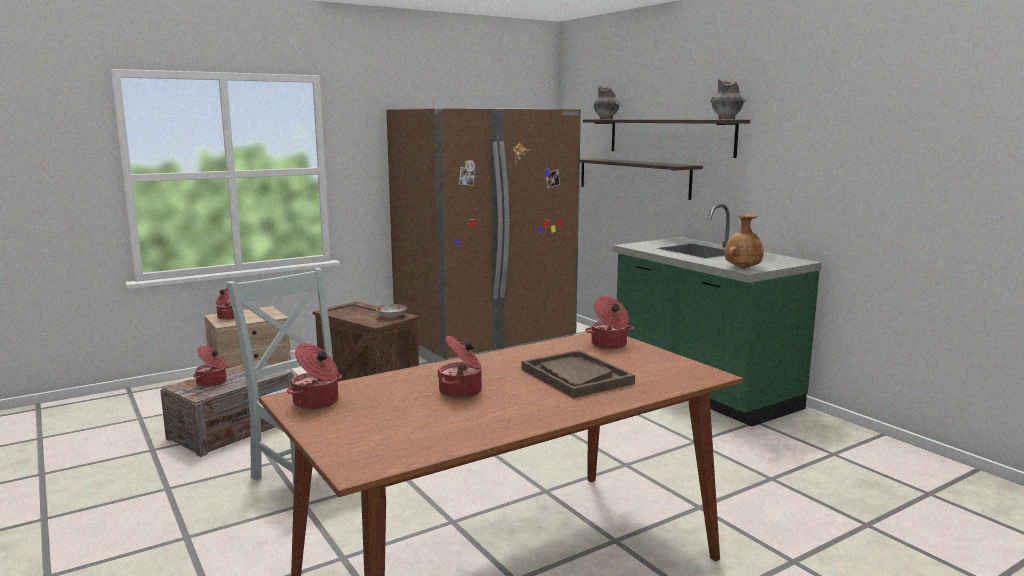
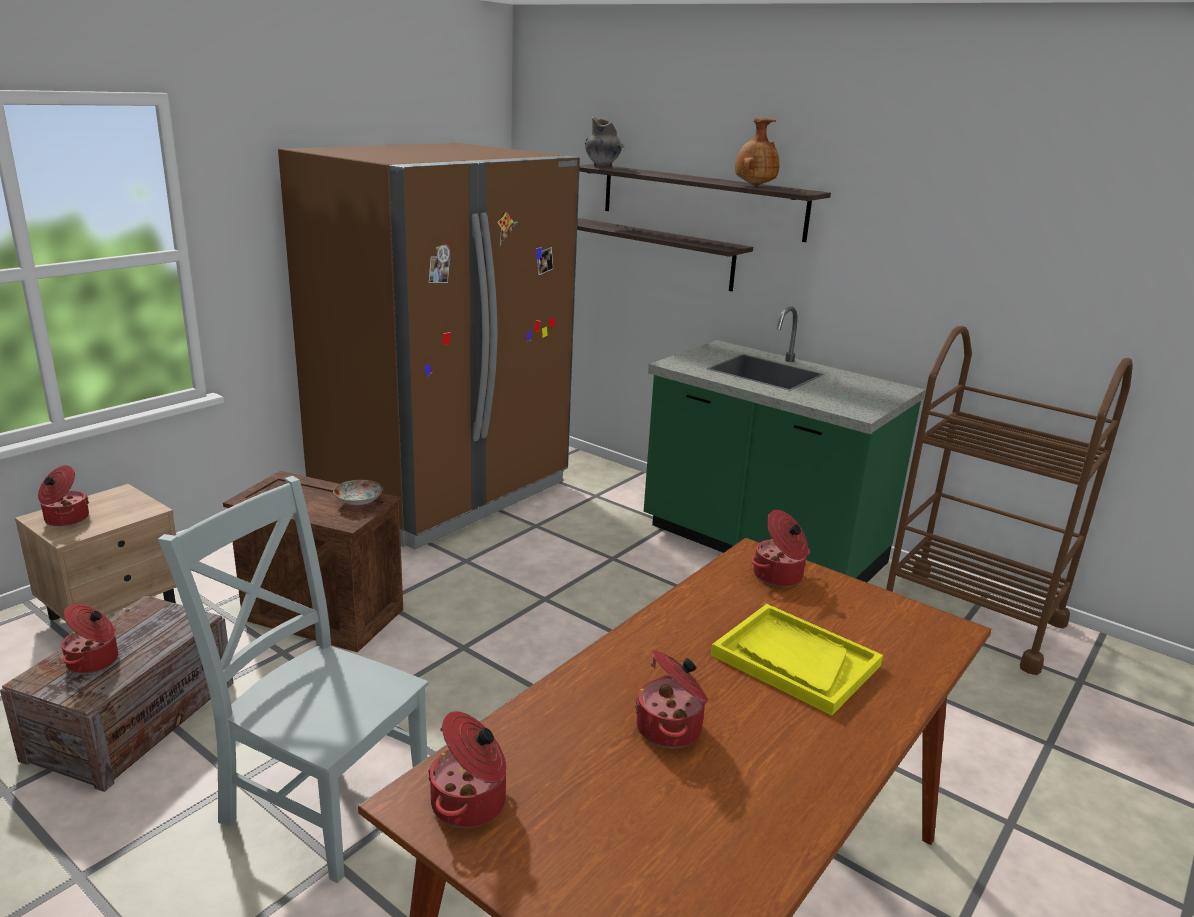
camera: 20 degrees left, 10 degrees up
brown tray [521,350,635,398] -> yellow tray [711,604,883,716]
grey vase [711,78,747,119] -> none
brown vase [725,214,764,269] -> brown vase moved to [735,118,780,186]
none -> brown cart [886,326,1133,675]

